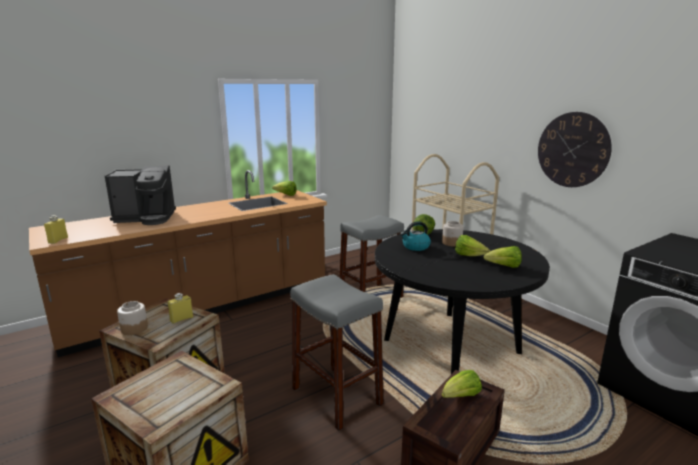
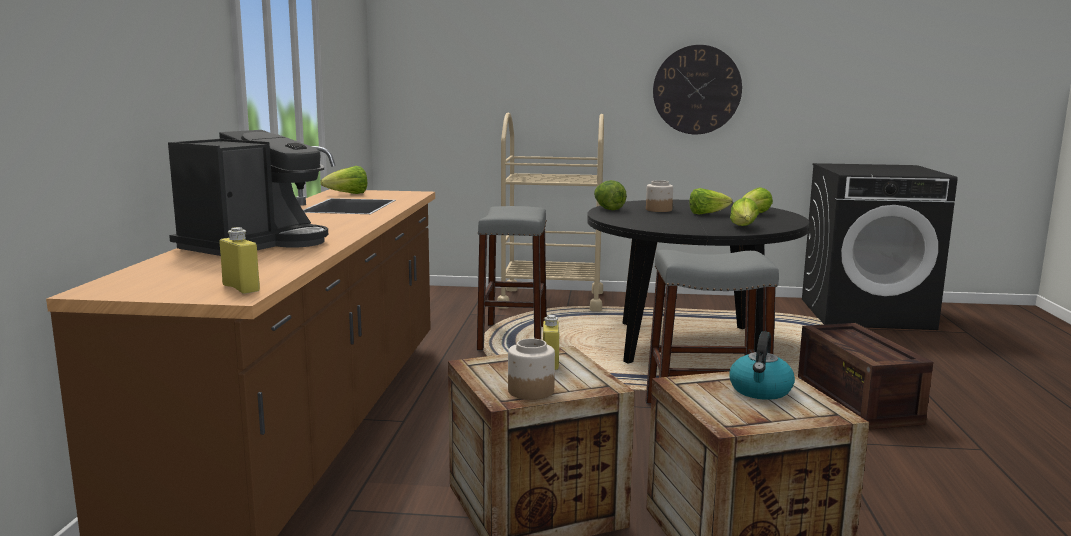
camera: 50 degrees left, 5 degrees down
kettle [400,221,431,251] -> kettle moved to [729,332,795,400]
lettuce [441,370,482,398] -> lettuce moved to [730,197,759,226]

